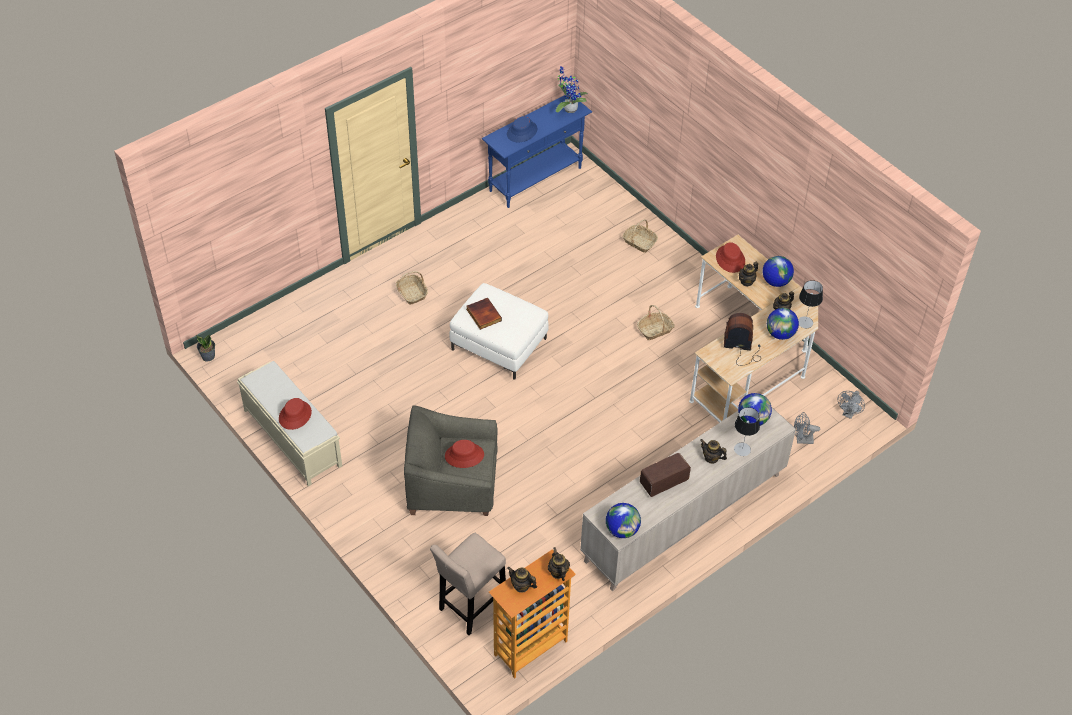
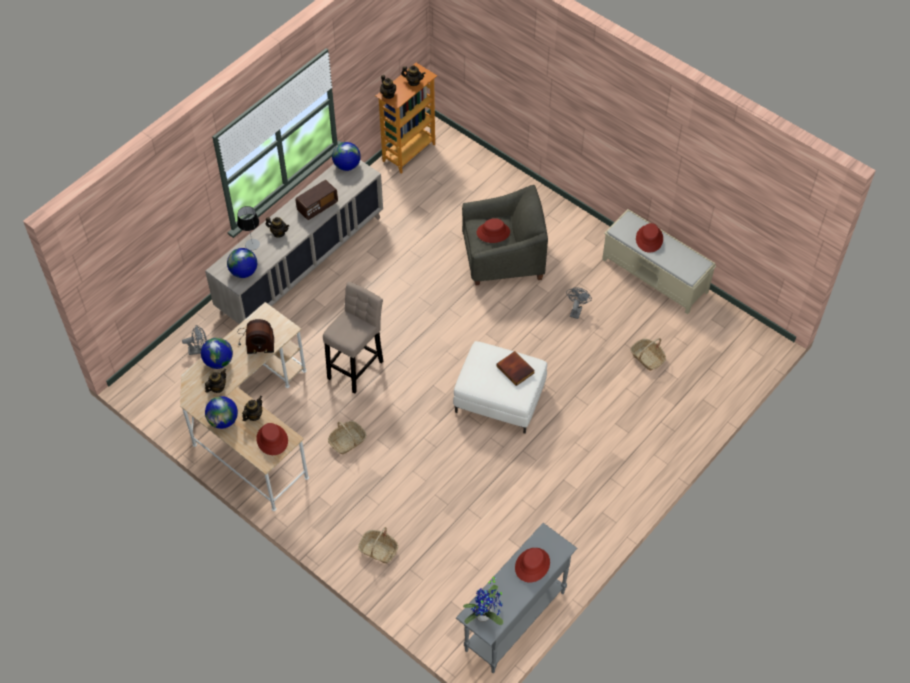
camera: 170 degrees right, 5 degrees up
potted plant [196,334,215,361] -> none
basket [396,271,428,305] -> basket moved to [630,338,666,371]
beige stool [430,533,506,635] -> beige stool moved to [323,282,383,394]
blue console table [482,95,592,208] -> grey console table [456,523,577,673]
blue hat [507,116,537,142] -> red hat [515,548,550,582]
table lamp [798,280,823,328] -> none
grey fan [838,391,865,419] -> grey fan moved to [566,287,592,319]

